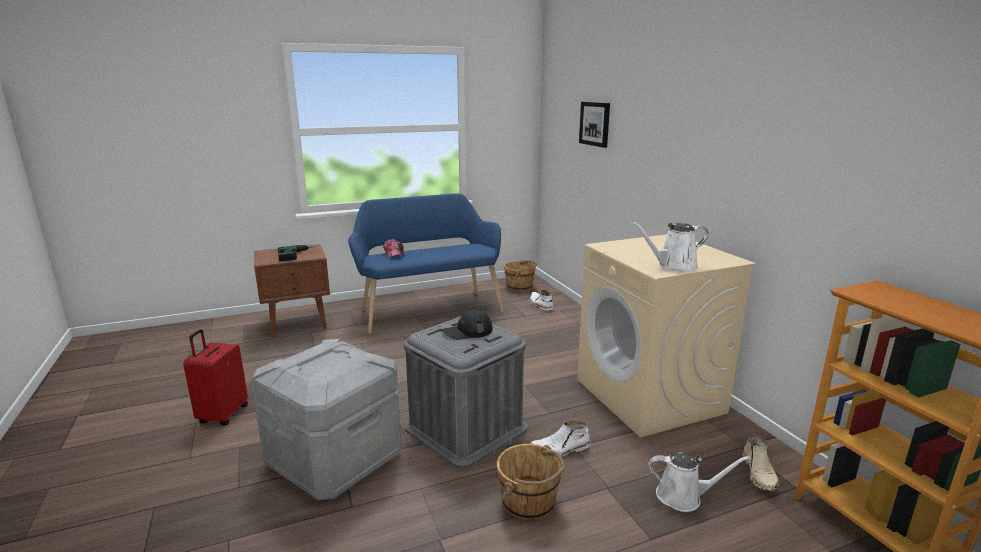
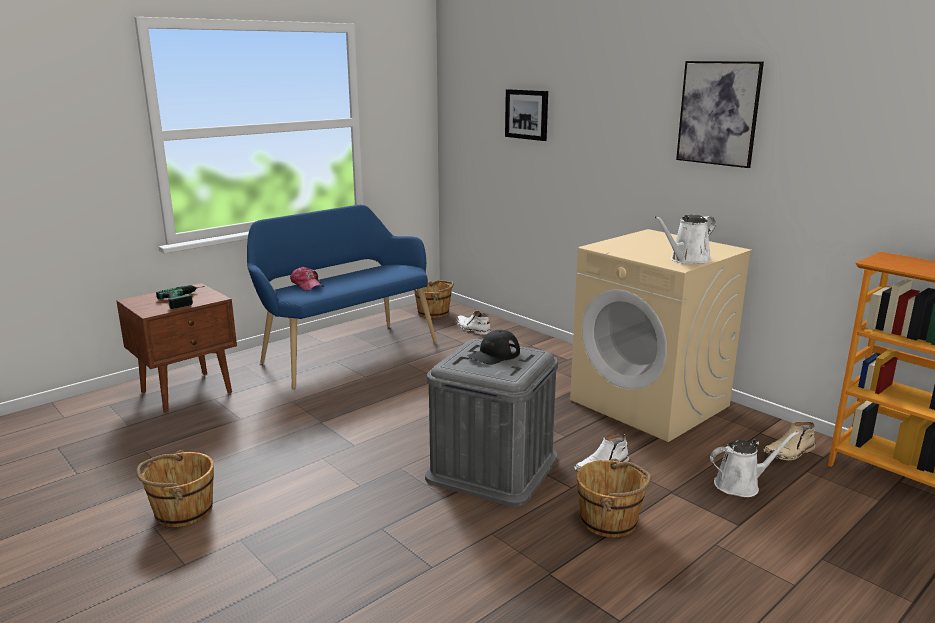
camera: 20 degrees left, 0 degrees up
red suitcase [183,329,248,425] -> brown bucket [136,450,214,527]
grey storage box [251,339,401,500] -> none
beige boot [743,434,779,492] -> beige boot turned 75 degrees clockwise [763,422,816,460]
none -> picture [676,61,764,168]

